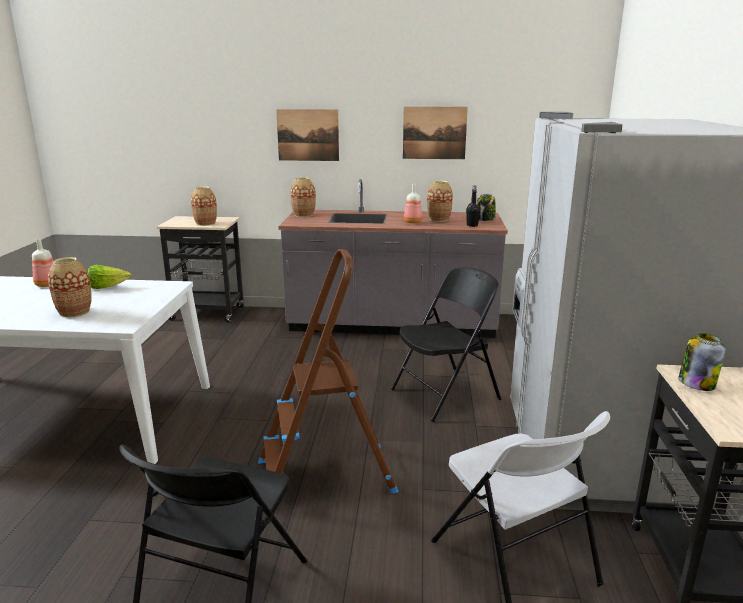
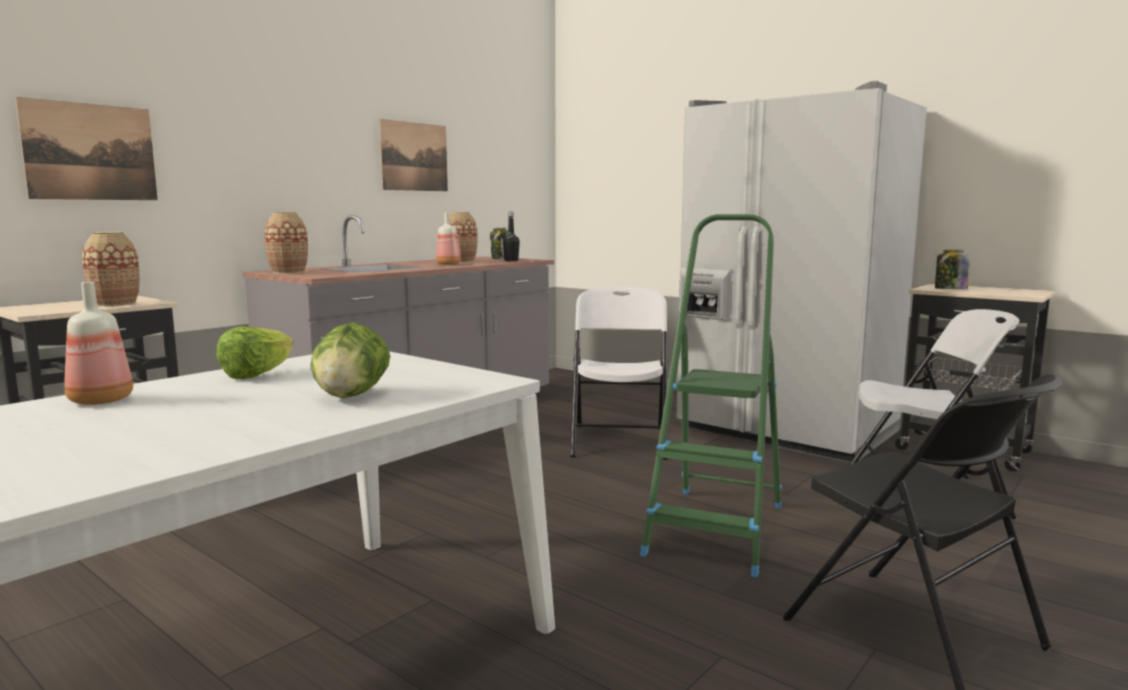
camera: 55 degrees left, 10 degrees down
vase [48,257,91,318] -> lettuce [311,322,390,398]
brown step ladder [258,249,399,493] -> green step ladder [640,214,782,577]
picture [276,109,339,161] -> picture moved to [15,97,158,200]
black chair [391,268,501,422] -> white chair [570,287,668,460]

